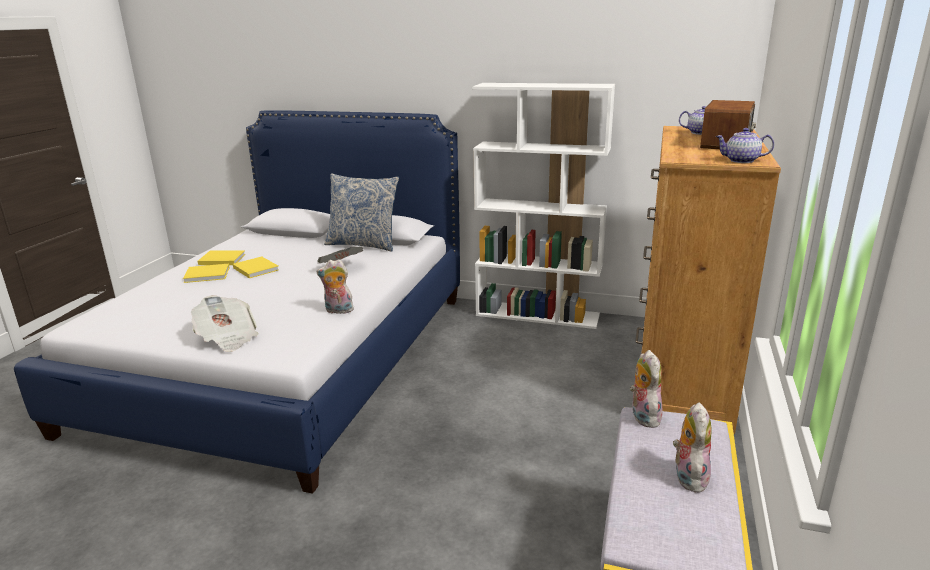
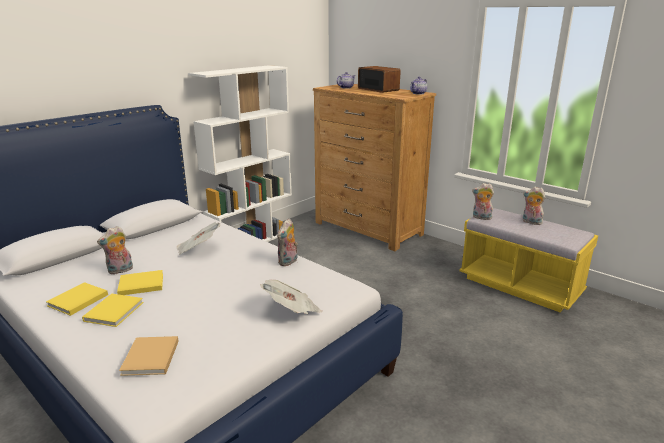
camera: 65 degrees left, 0 degrees up
pillow [324,173,399,252] -> none
none -> plush toy [97,226,133,274]
none -> beige book [119,336,179,376]

